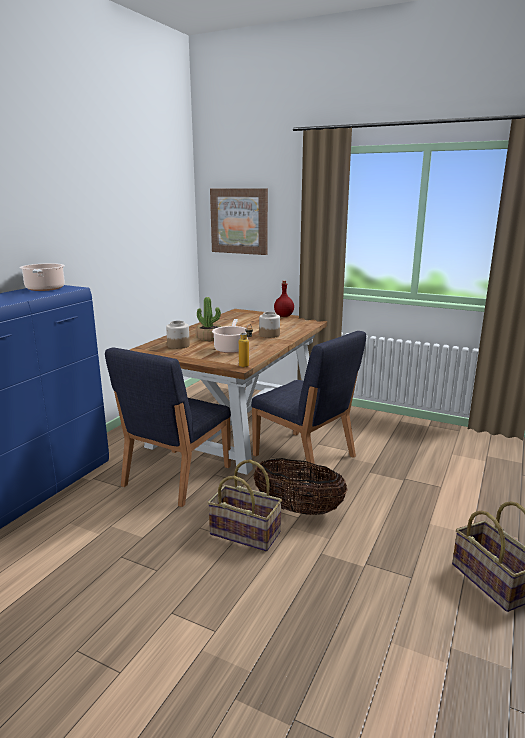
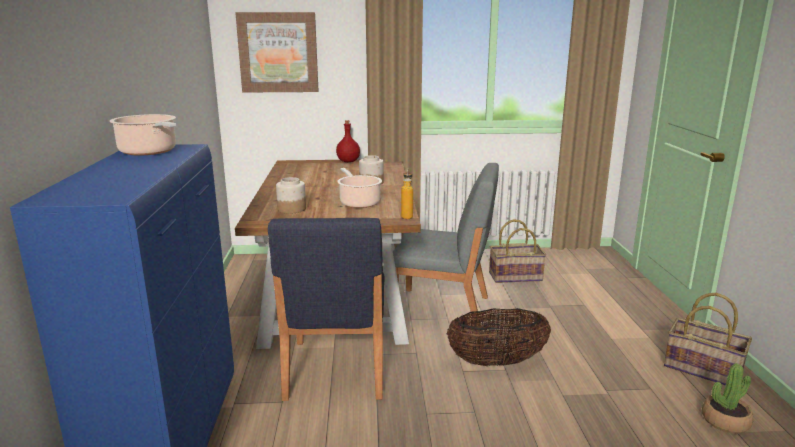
camera: 30 degrees left, 0 degrees up
potted plant [195,297,222,341] -> potted plant moved to [702,363,754,434]
basket [207,460,282,551] -> basket moved to [489,219,546,283]
blue chair [251,331,366,481] -> grey chair [393,163,499,326]

